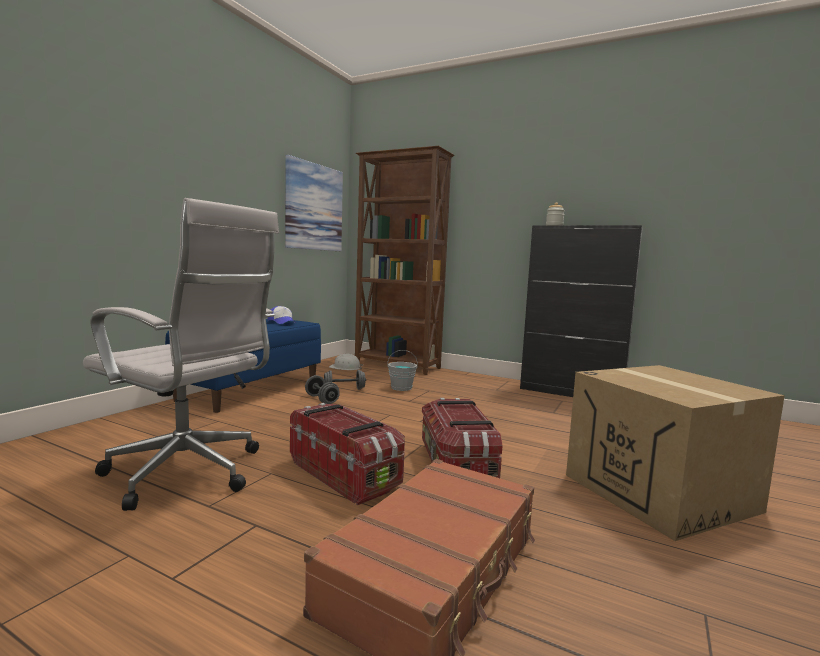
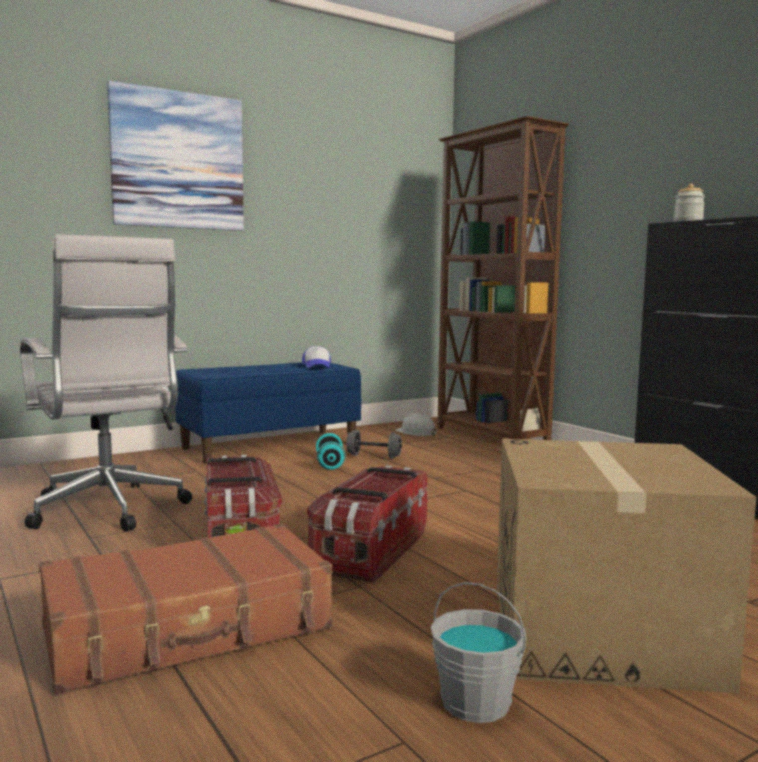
camera: 30 degrees right, 0 degrees up
picture [285,155,343,251] -> picture moved to [107,81,244,231]
grey dumbbell [305,375,340,404] -> turquoise dumbbell [316,433,345,470]
grey bucket [387,350,418,391] -> grey bucket moved to [431,582,526,723]

